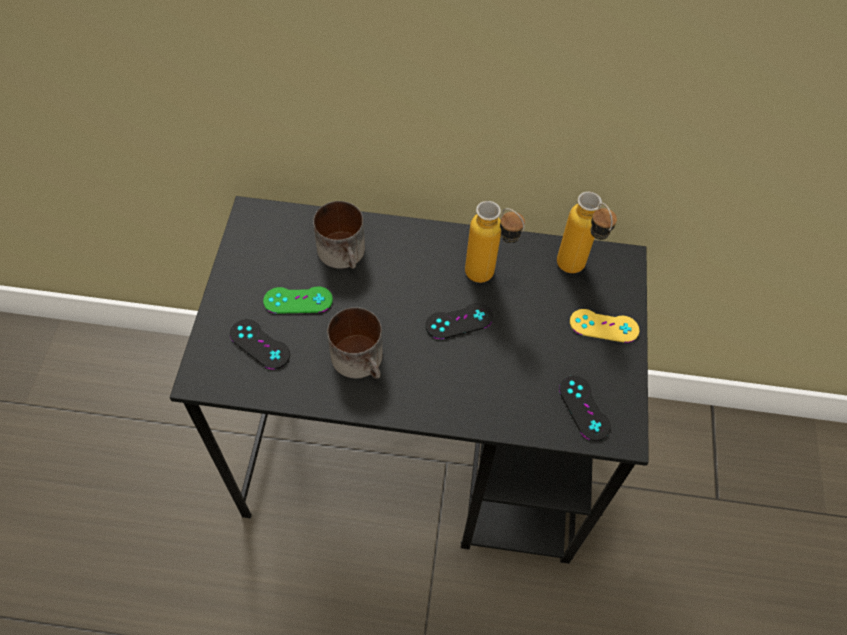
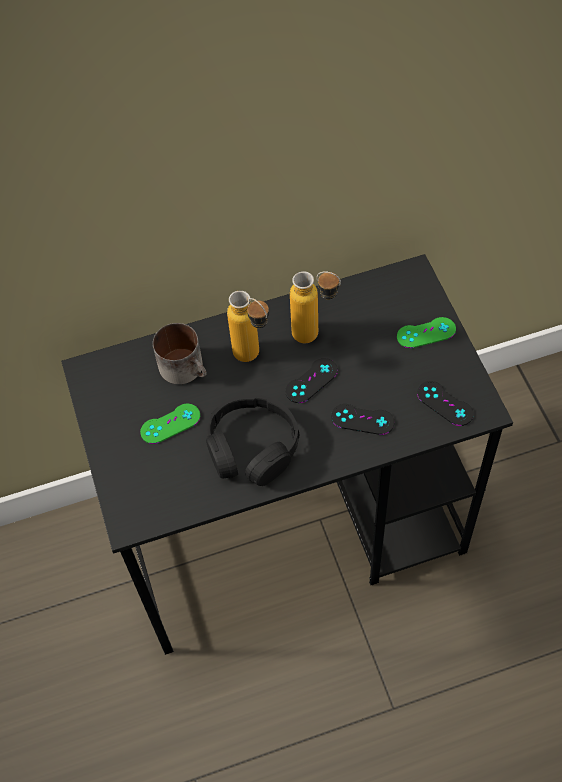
camera: 20 degrees left, 0 degrees up
black game controller [230,319,290,369] -> black game controller moved to [331,404,395,435]
mug [327,307,383,379] -> black headphones [206,394,299,486]
bottle [557,192,617,273] -> bottle moved to [227,291,269,362]
yellow game controller [570,309,639,343] -> green game controller [397,317,456,348]

